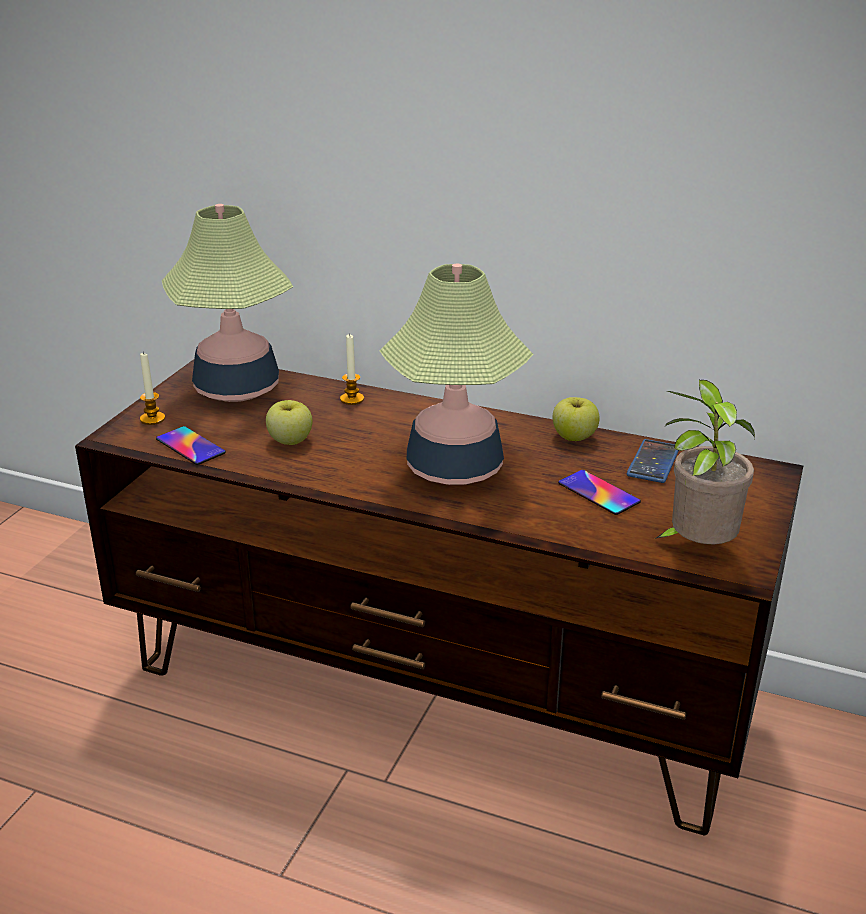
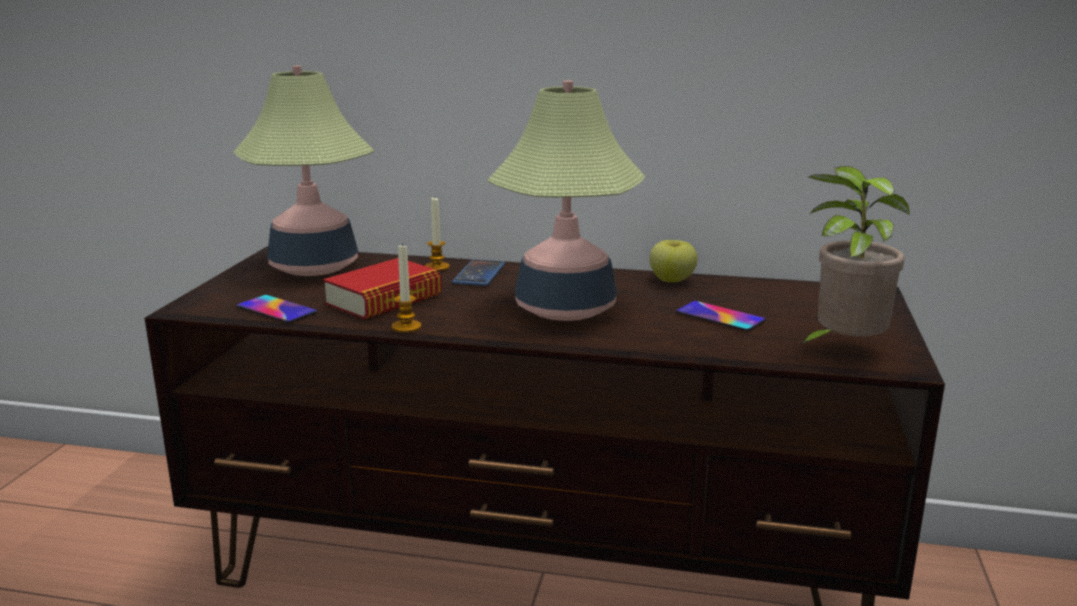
camera: 10 degrees left, 10 degrees down
candle [140,352,165,425] -> candle moved to [392,244,421,333]
apple [266,400,313,445] -> book [323,258,442,319]
phone [627,439,679,483] -> phone moved to [452,260,505,286]

